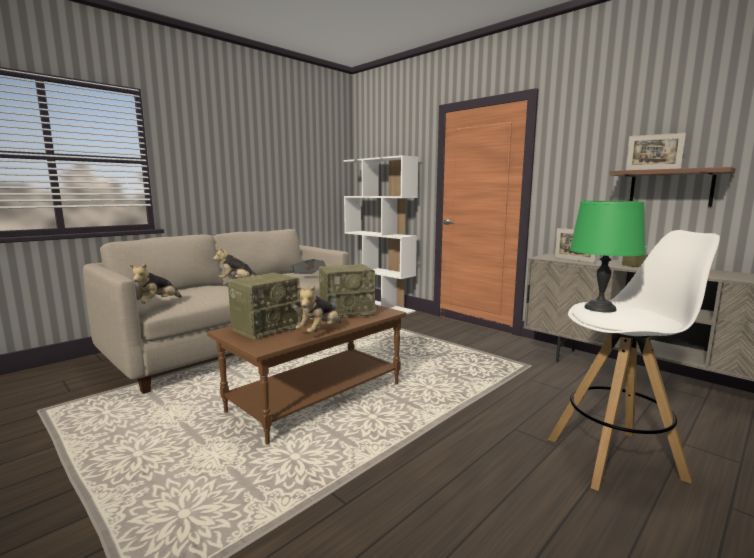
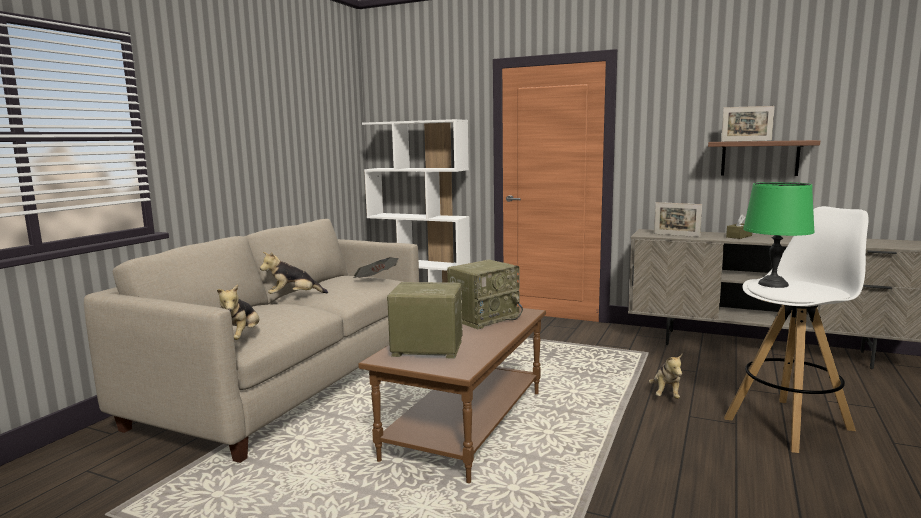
camera: 20 degrees left, 0 degrees up
radio [228,273,303,340] -> radio turned 105 degrees counterclockwise [387,282,462,359]
plush toy [296,285,341,333] -> plush toy moved to [649,354,682,399]

